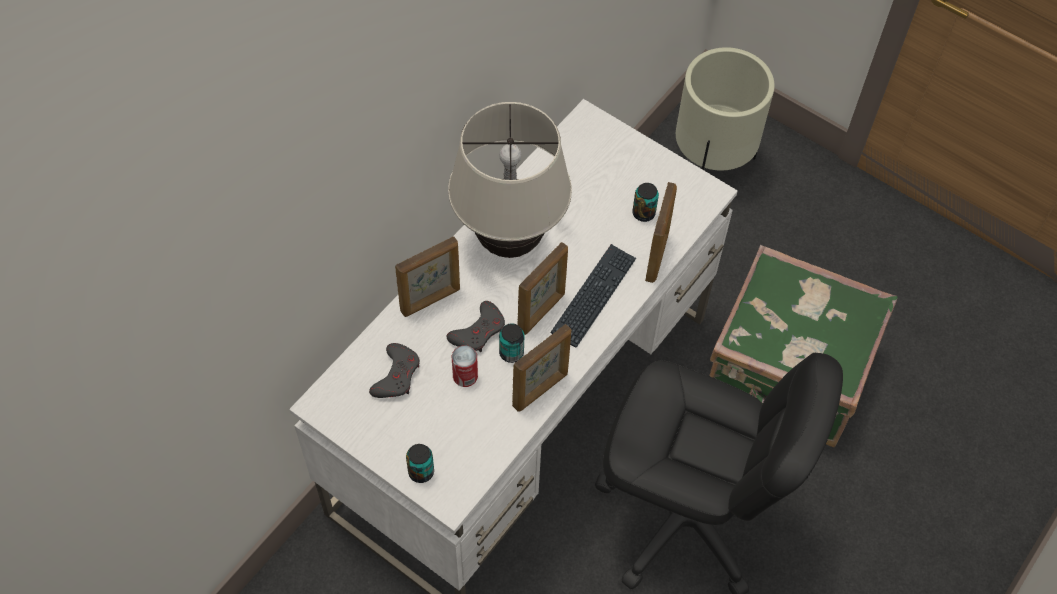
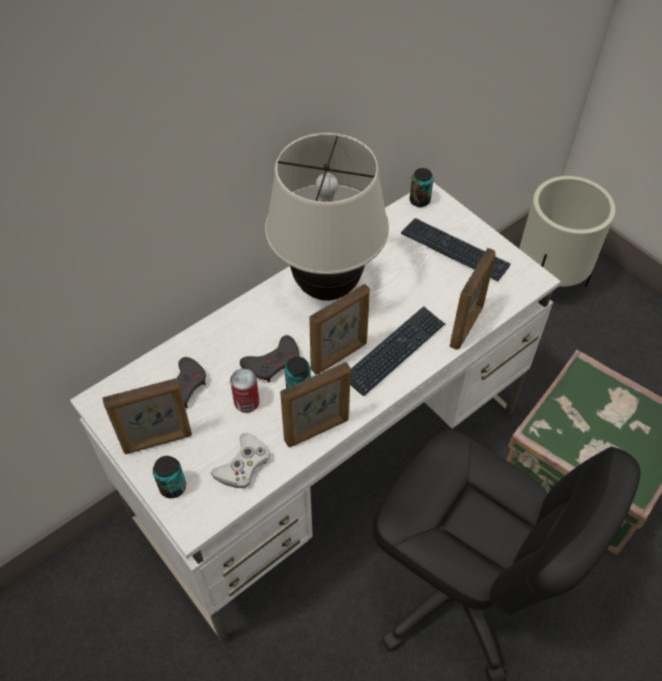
camera: 15 degrees right, 5 degrees down
picture frame [395,237,460,317] -> picture frame moved to [102,378,192,454]
can [632,183,659,222] -> can moved to [410,168,434,207]
none -> white game controller [210,433,270,488]
none -> keyboard [401,218,511,281]

